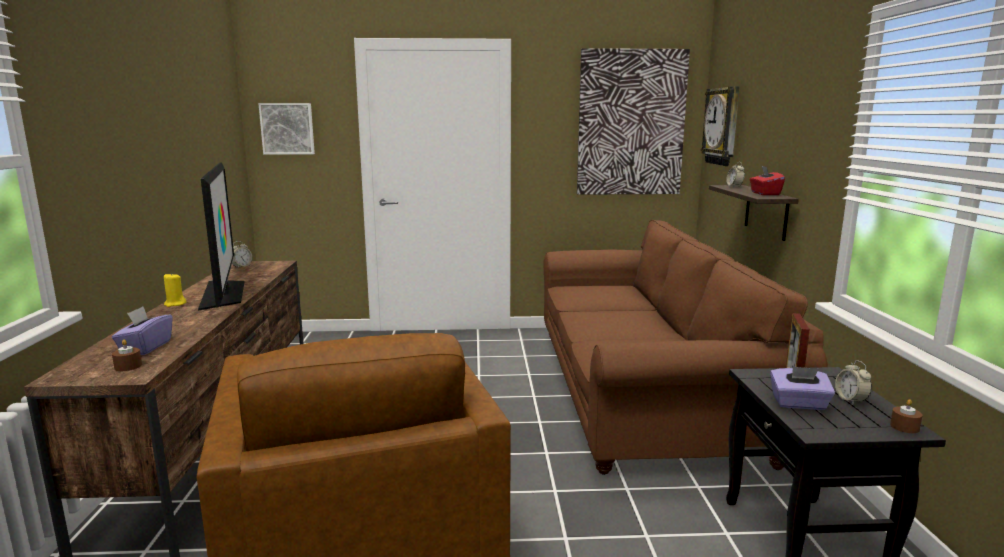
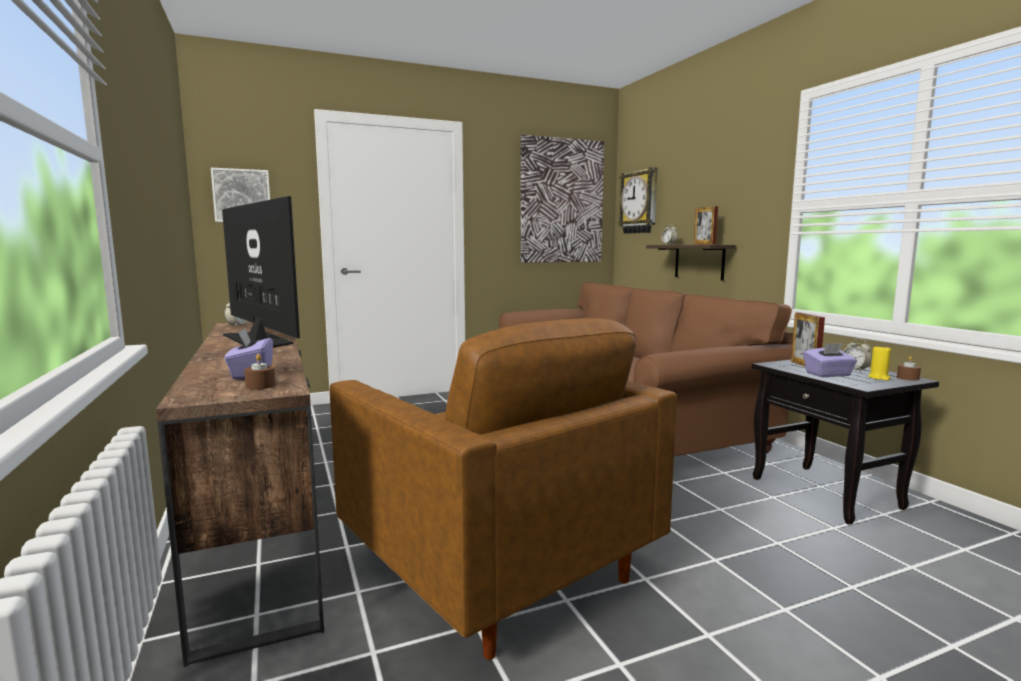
camera: 20 degrees left, 5 degrees down
yellow candle [164,273,186,307] -> yellow candle moved to [868,345,891,380]
red tissue box [750,166,785,195] -> picture frame [694,206,718,245]

